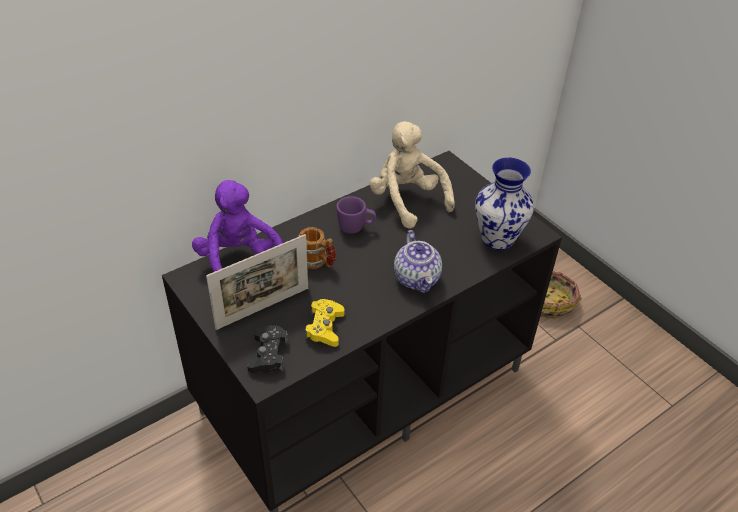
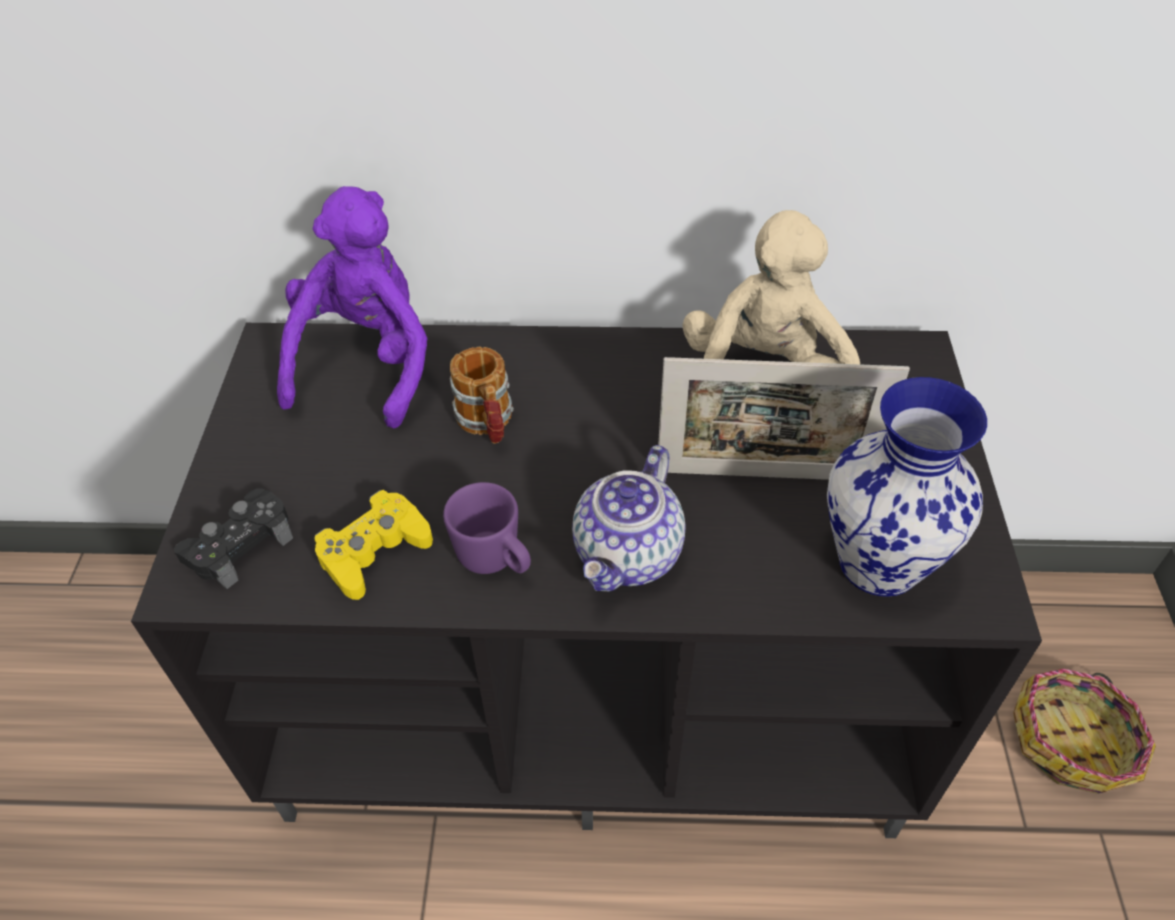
camera: 40 degrees right, 5 degrees up
picture frame [206,234,308,330] -> picture frame moved to [658,357,910,480]
purple mug [336,196,376,234] -> purple mug moved to [443,482,531,574]

